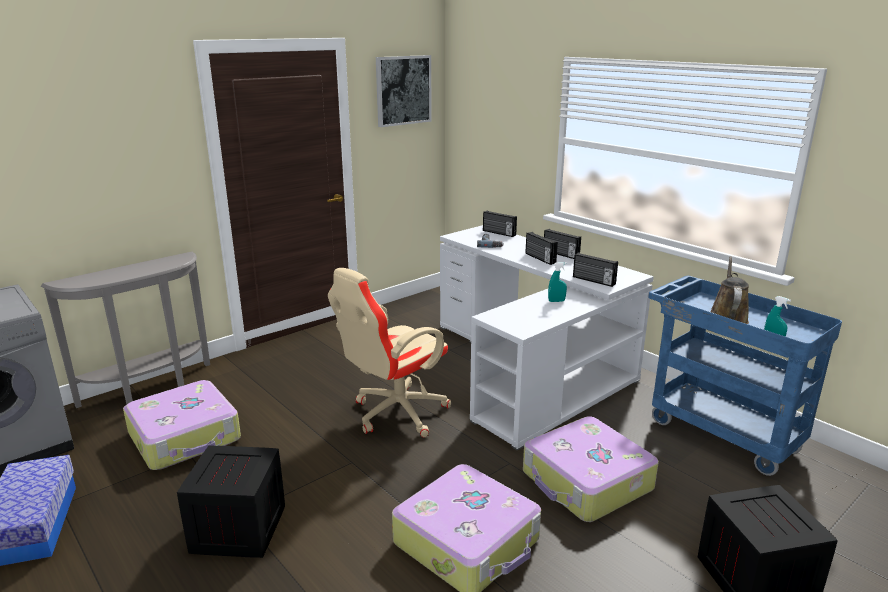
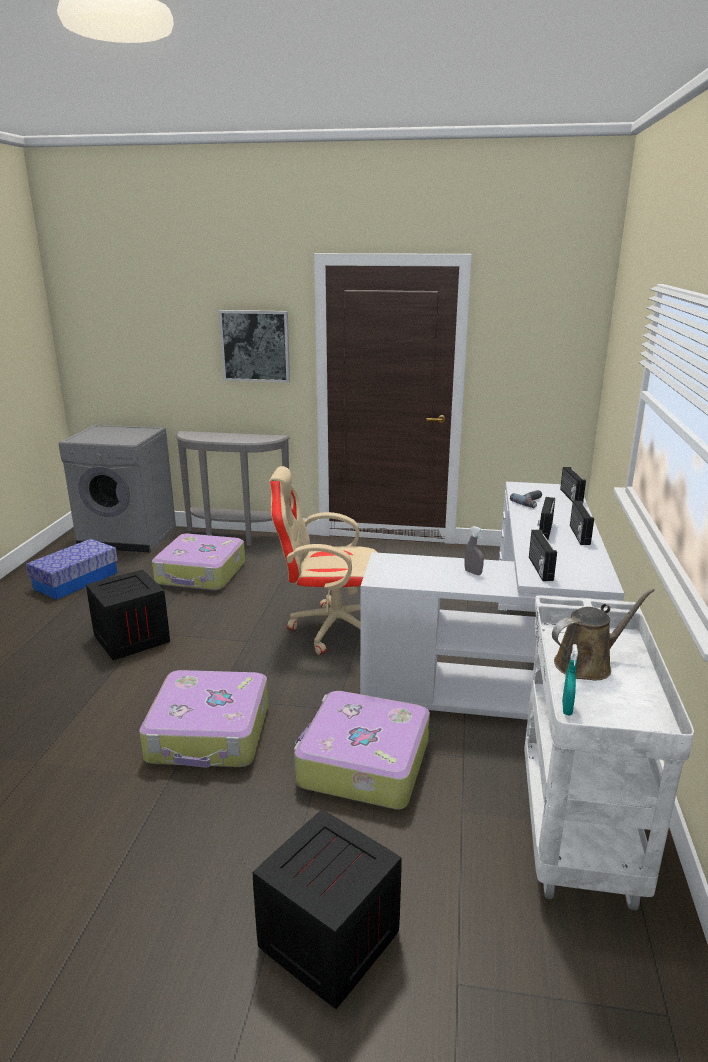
camera: 50 degrees right, 0 degrees up
picture [376,55,432,127] -> picture moved to [219,310,290,382]
turquoise spray bottle [548,262,567,302] -> grey spray bottle [465,526,484,575]
blue cart [648,276,842,476] -> white cart [525,595,694,910]

